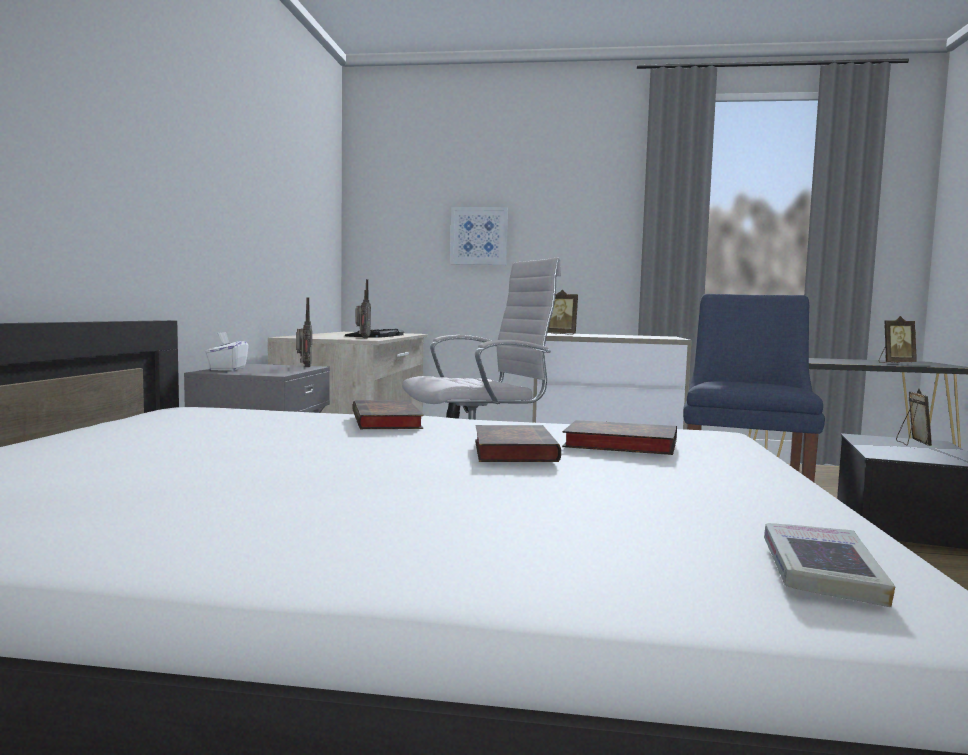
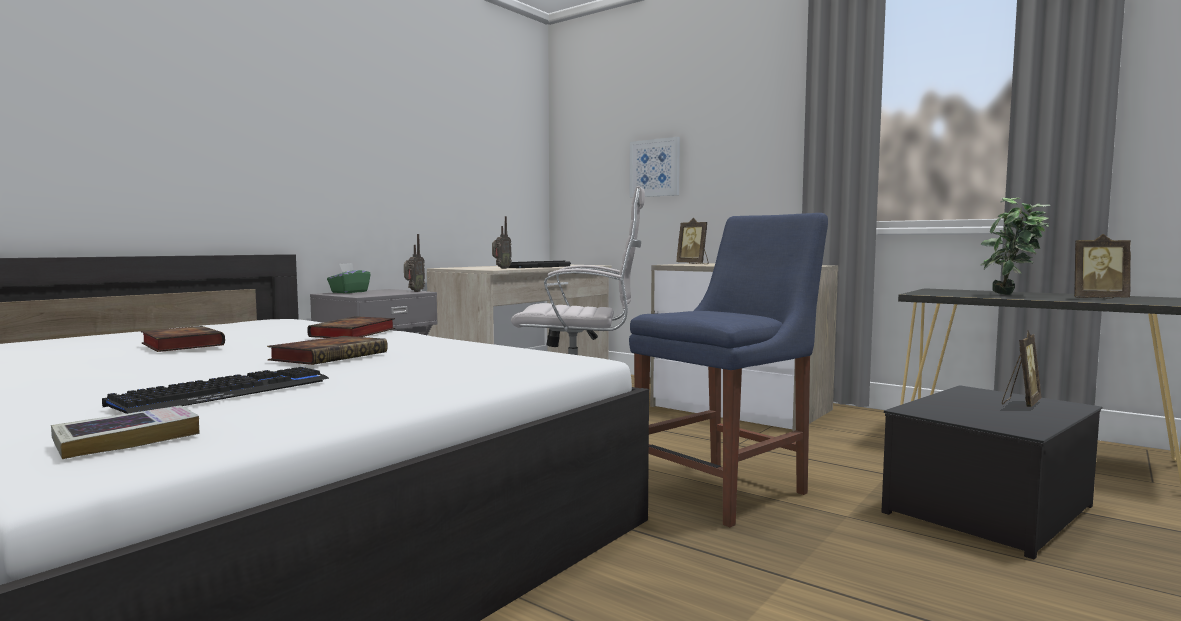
camera: 30 degrees right, 0 degrees up
white tissue box [205,332,249,371] -> green tissue box [327,263,371,293]
book [562,420,677,455] -> book moved to [141,326,225,352]
none -> keyboard [102,367,329,414]
none -> potted plant [980,198,1051,295]

